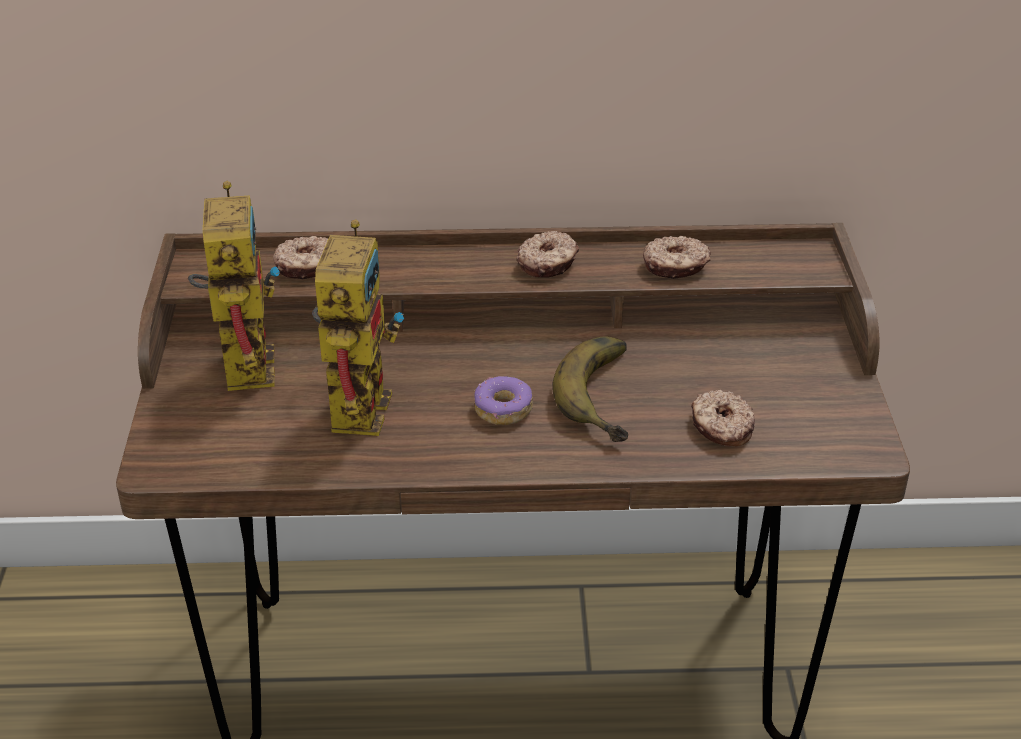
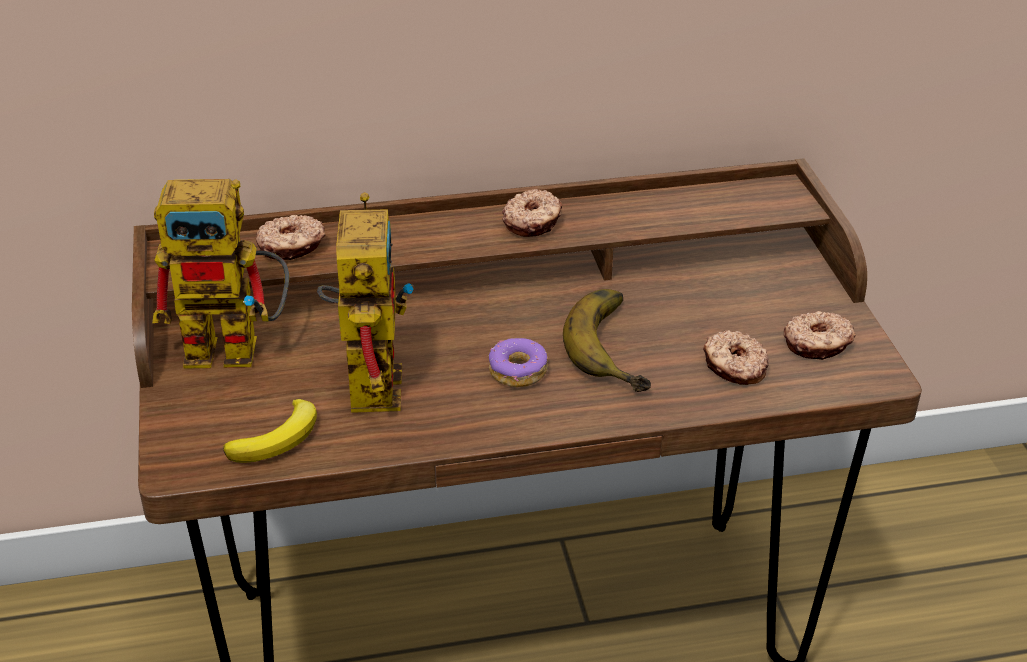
camera: 10 degrees left, 0 degrees up
toy robot [188,181,280,391] -> toy robot turned 105 degrees clockwise [152,179,290,368]
donut [643,236,711,279] -> donut moved to [784,311,856,360]
none -> banana [223,399,317,463]

